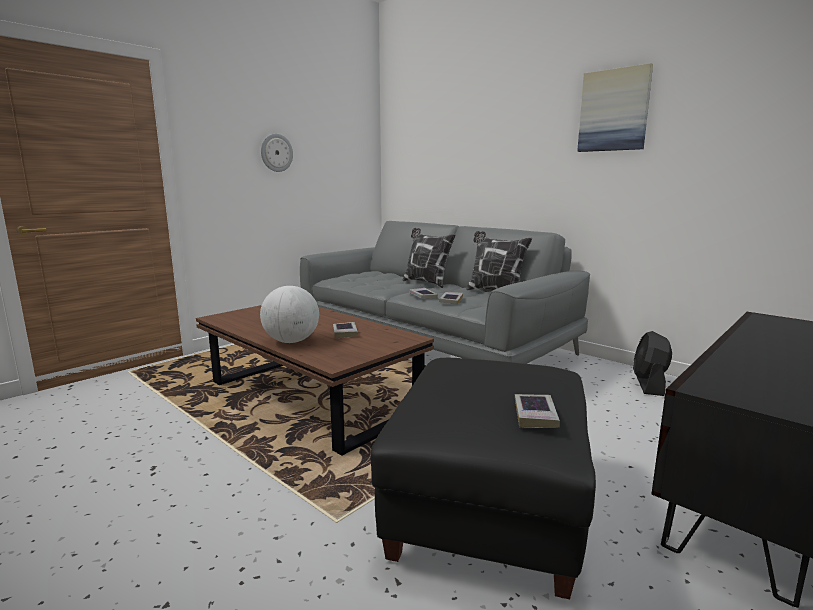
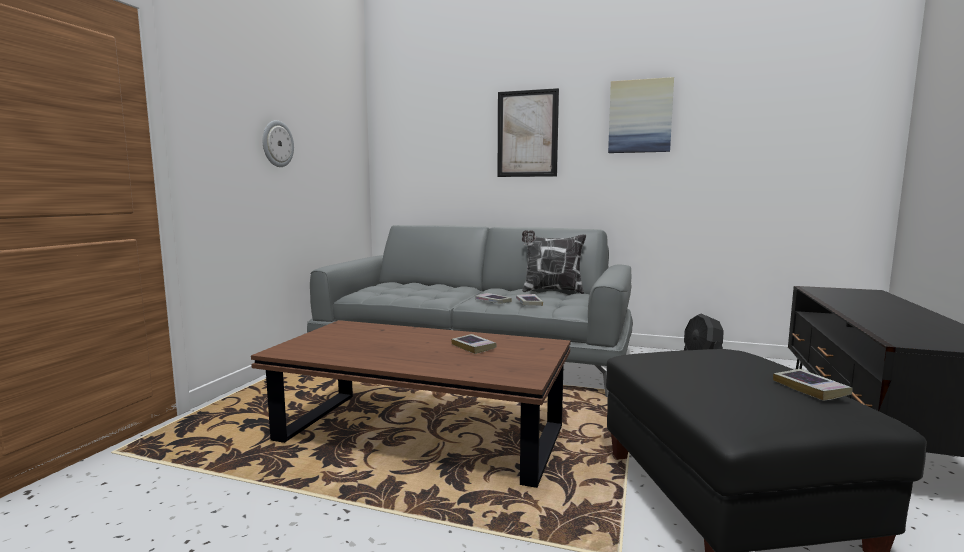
camera: 25 degrees left, 5 degrees down
globe [260,286,319,343] -> none
pillow [403,228,456,288] -> none
none -> picture [498,88,559,177]

